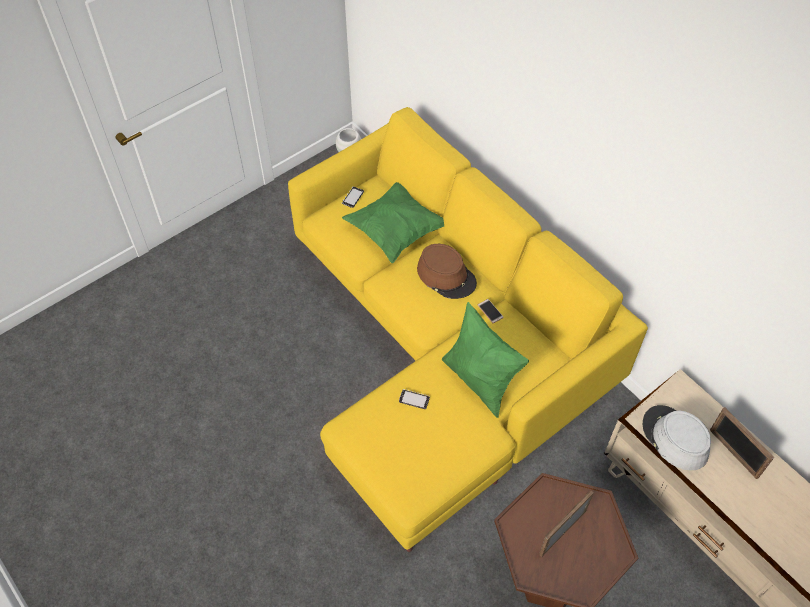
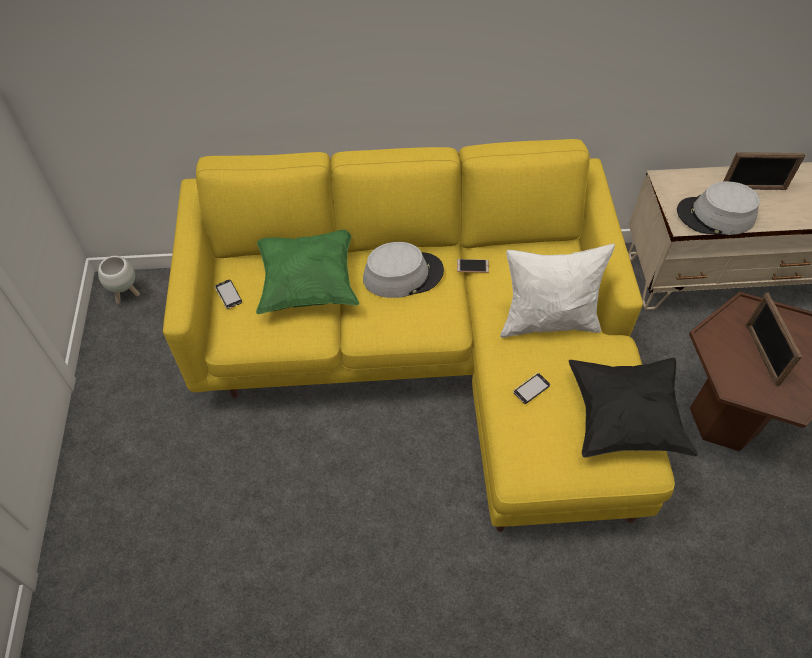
camera: 55 degrees left, 0 degrees up
brown hat [417,244,477,299] -> grey hat [363,242,444,298]
green pillow [442,302,529,418] -> white pillow [500,244,615,338]
none -> black pillow [569,358,698,457]

